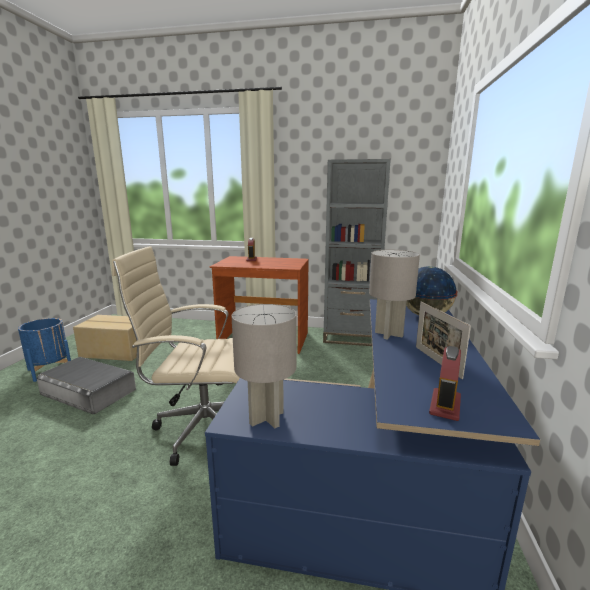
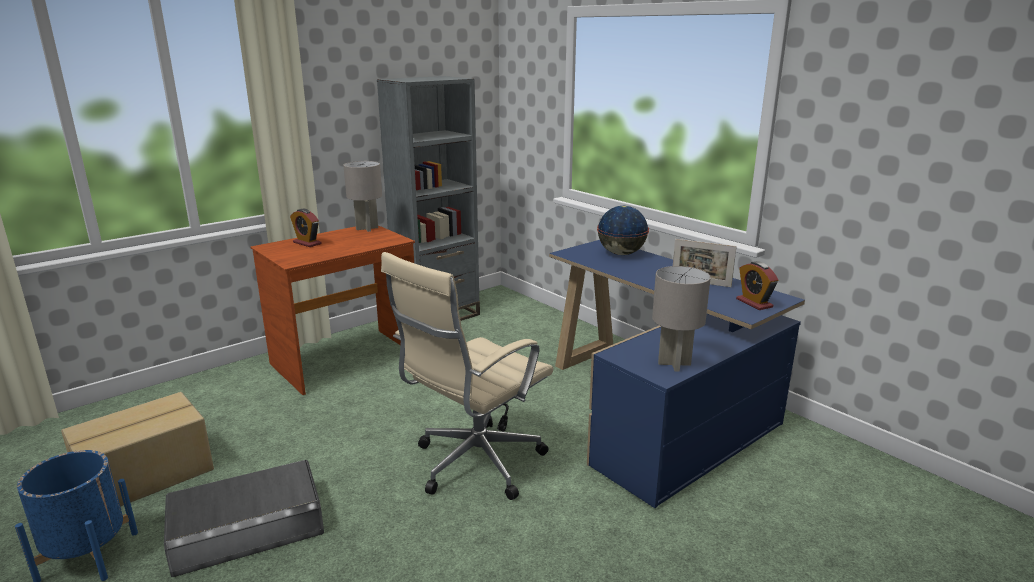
camera: 50 degrees left, 5 degrees up
grey table lamp [369,250,420,340] -> grey table lamp moved to [343,161,382,232]

